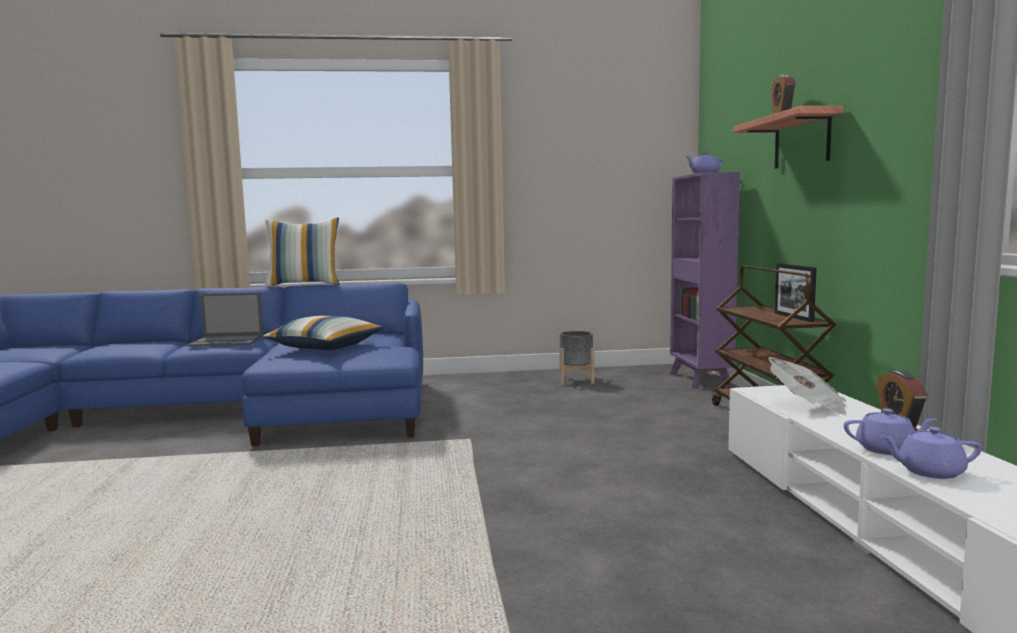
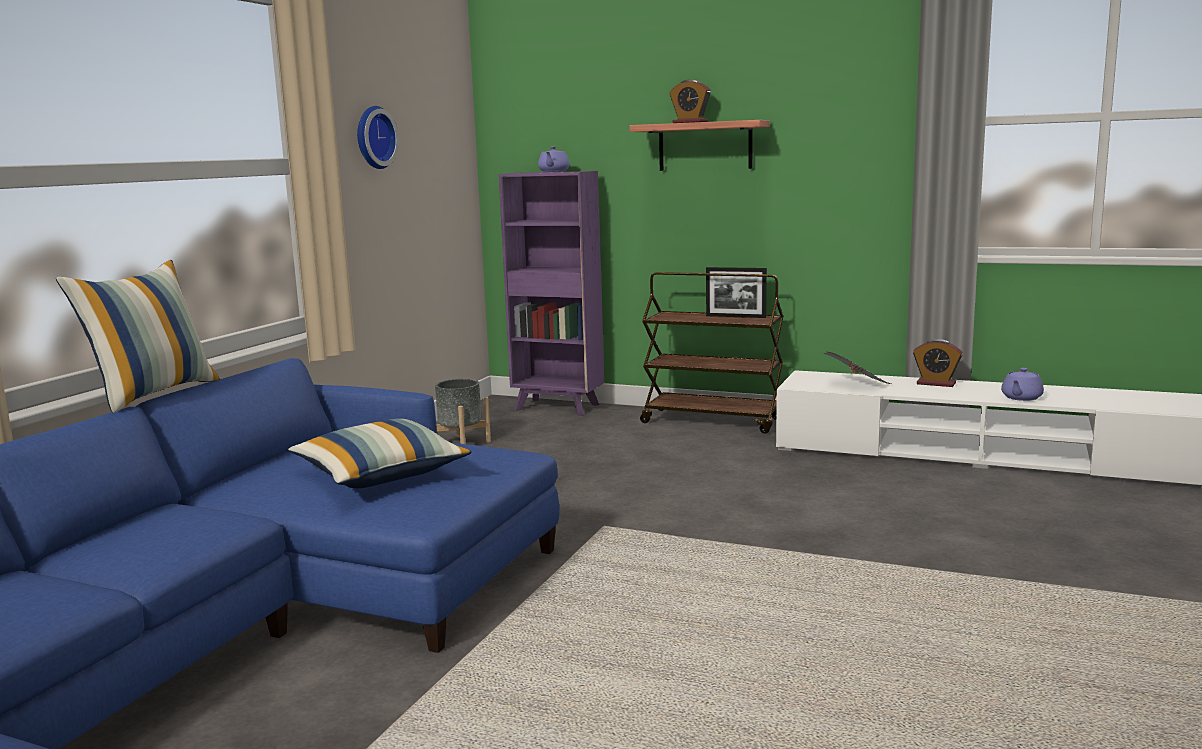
camera: 60 degrees left, 5 degrees up
laptop [187,292,263,347] -> none
purple teapot [844,408,937,455] -> none
none -> wall clock [357,106,399,169]

